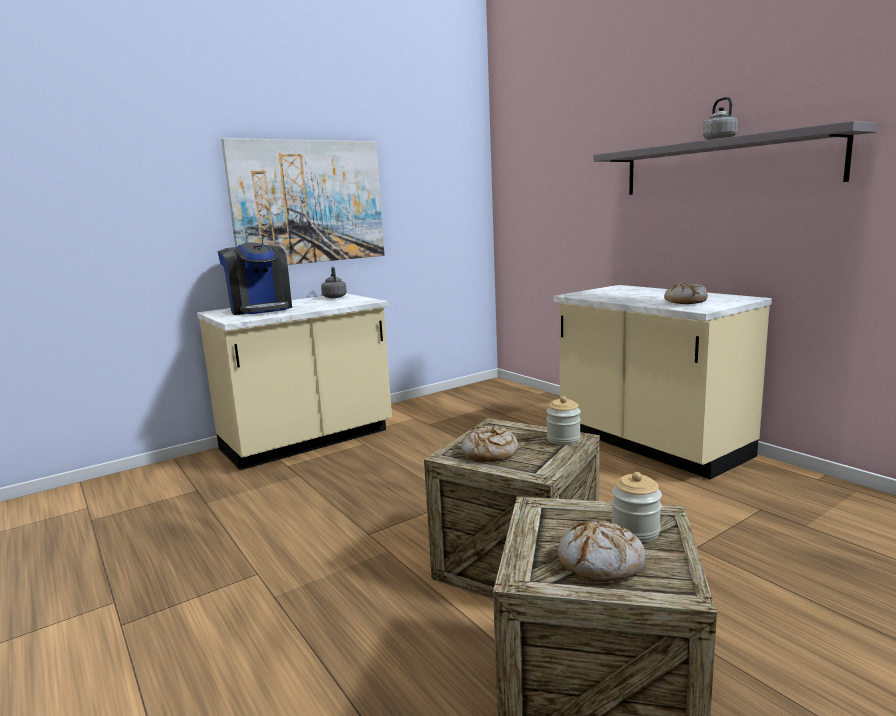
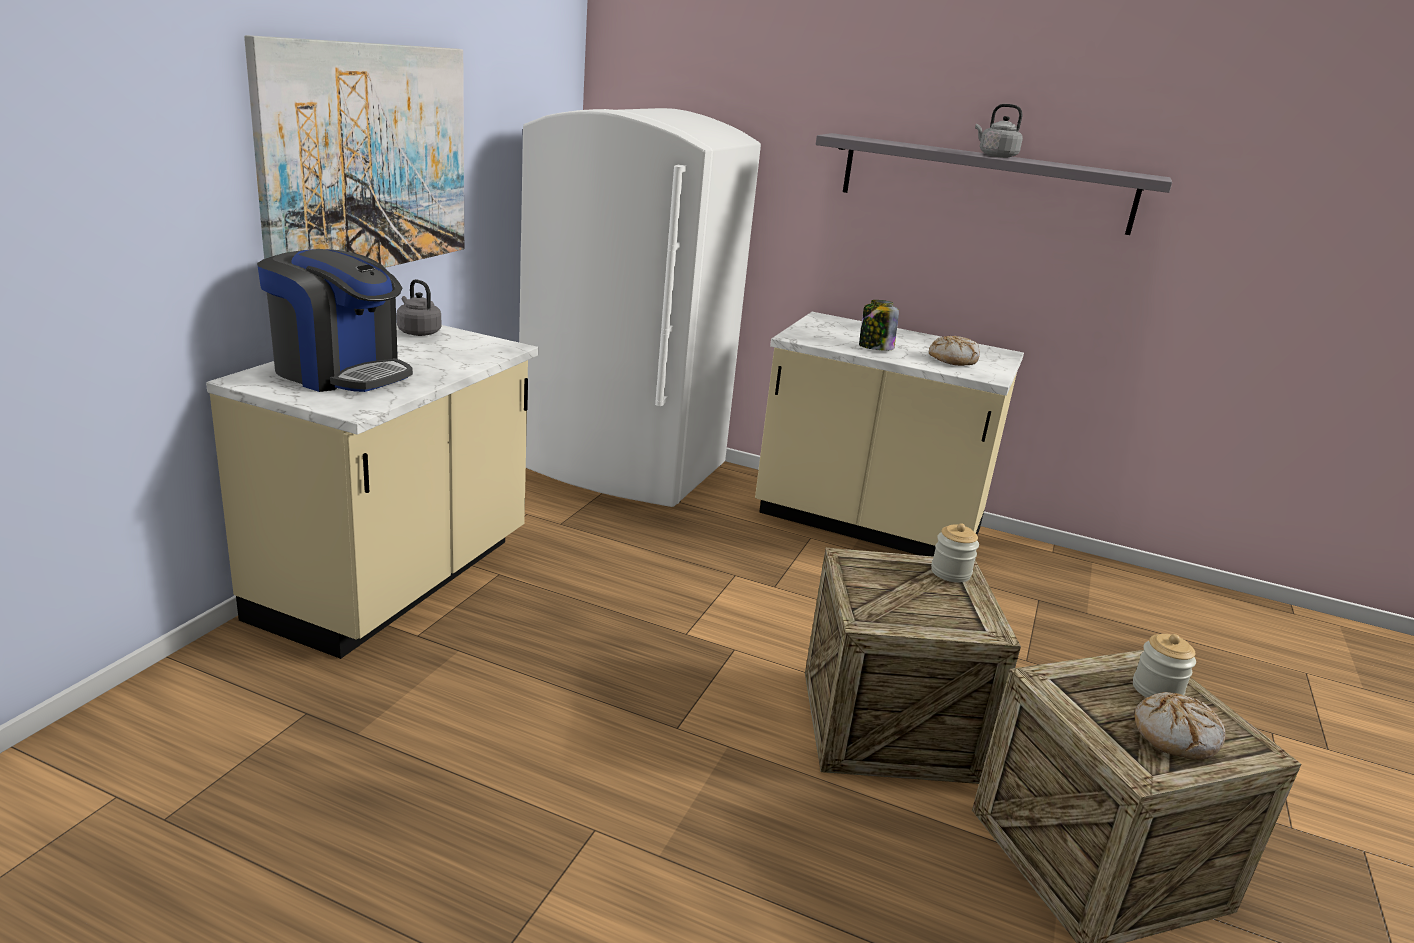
camera: 35 degrees left, 10 degrees up
bread [461,425,518,462] -> none
none -> white fridge [519,108,761,507]
none -> jar [859,300,899,351]

